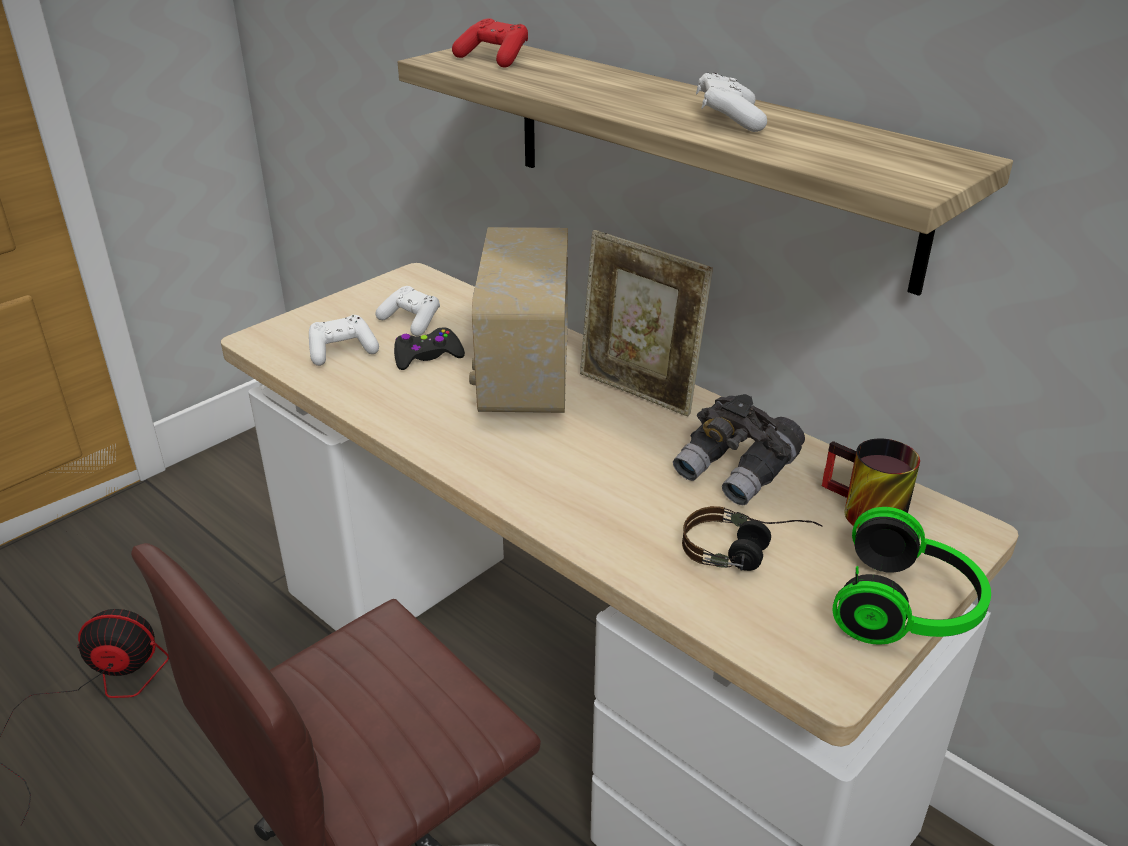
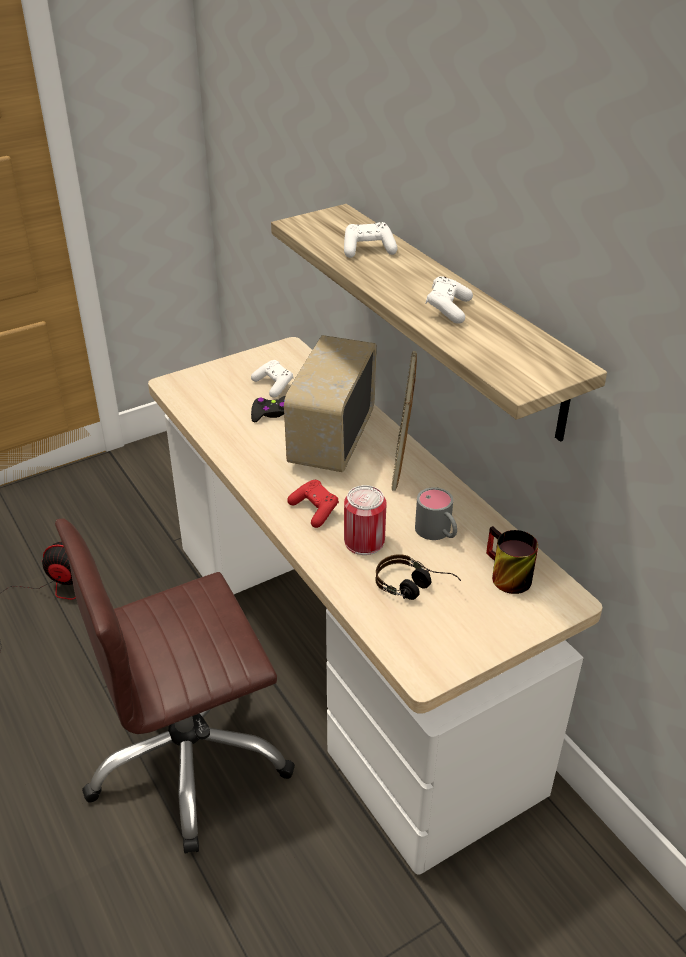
camera: 15 degrees right, 5 degrees up
white game controller [309,315,379,366] -> white game controller moved to [344,222,398,258]
red game controller [452,18,528,68] -> red game controller moved to [287,480,339,528]
picture frame [580,230,713,416] -> picture frame turned 45 degrees clockwise [391,351,417,491]
grey binoculars [673,394,805,505] -> grey mug [415,487,457,540]
headphones [833,507,991,645] -> none
none -> can [344,485,386,555]

